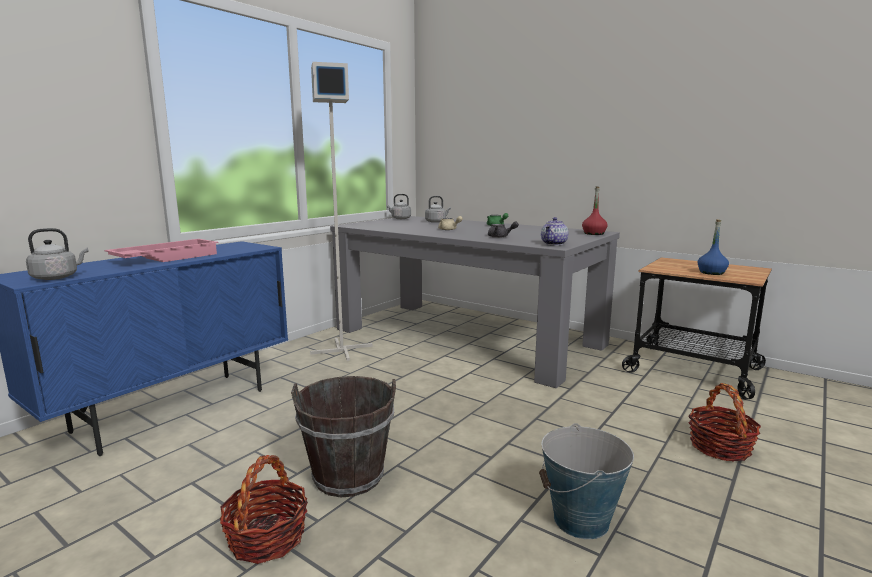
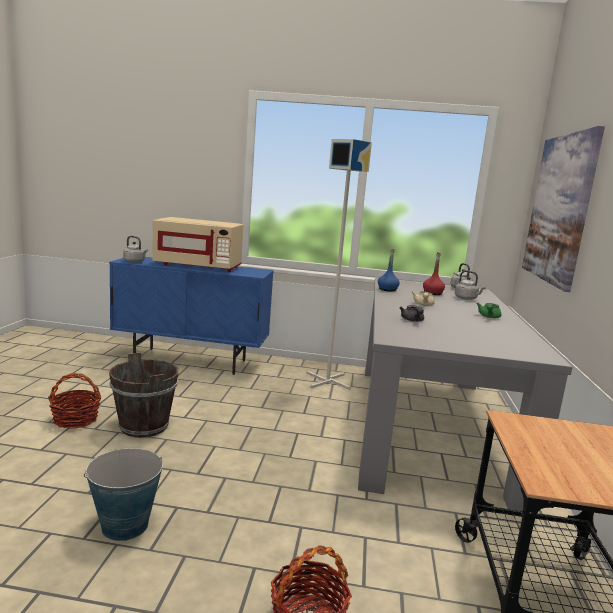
camera: 60 degrees right, 0 degrees up
pink tray [105,239,219,262] -> beige microwave [152,217,243,272]
teapot [541,217,569,245] -> none
red bottle [582,186,608,235] -> red bottle moved to [423,252,445,295]
blue bottle [697,219,729,275] -> blue bottle moved to [378,248,400,292]
none -> picture [522,126,605,292]

